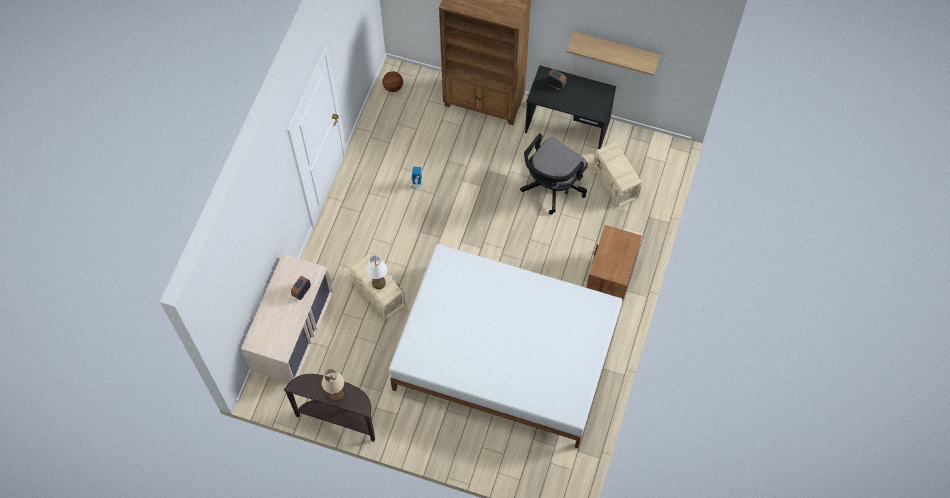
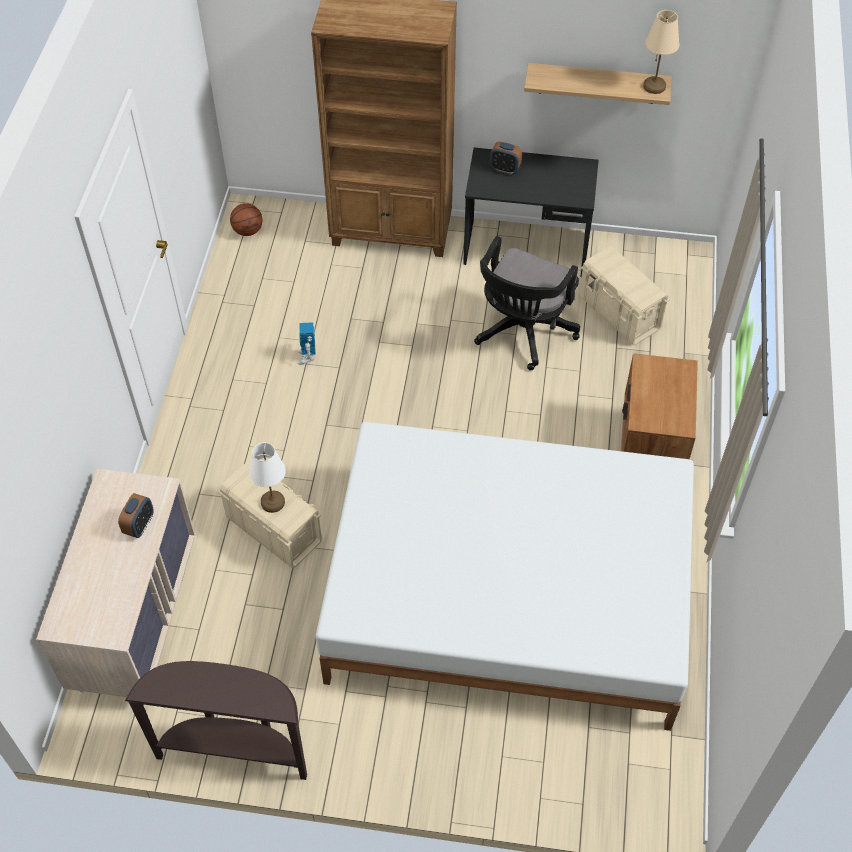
camera: 10 degrees left, 10 degrees down
beige table lamp [322,369,344,402] -> beige table lamp moved to [643,10,679,94]

